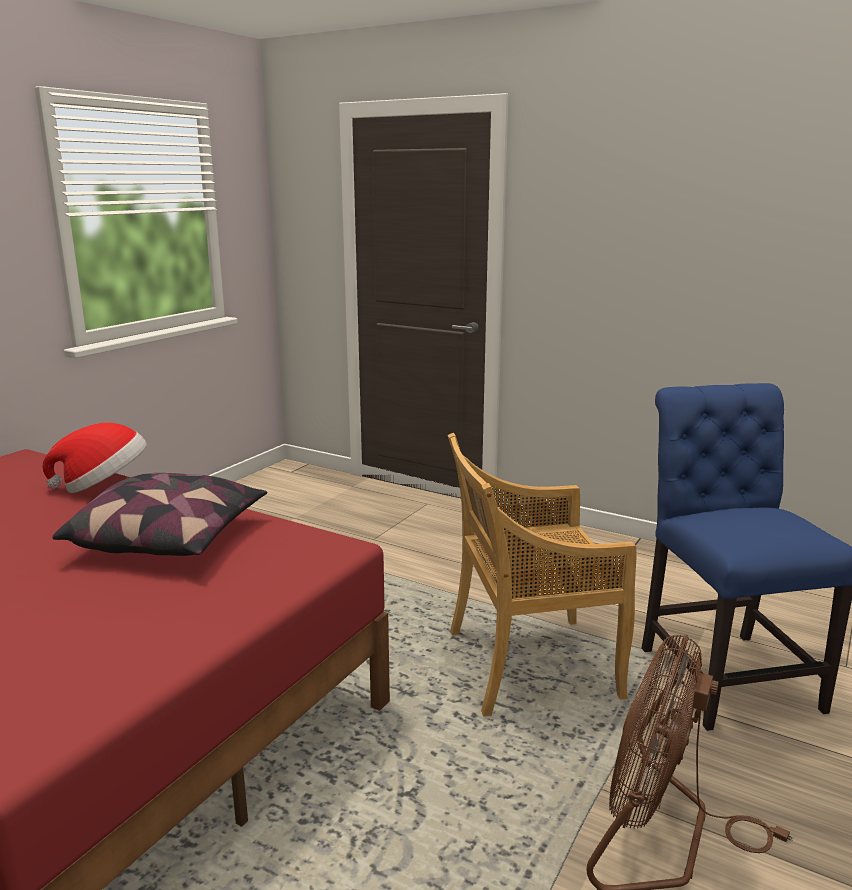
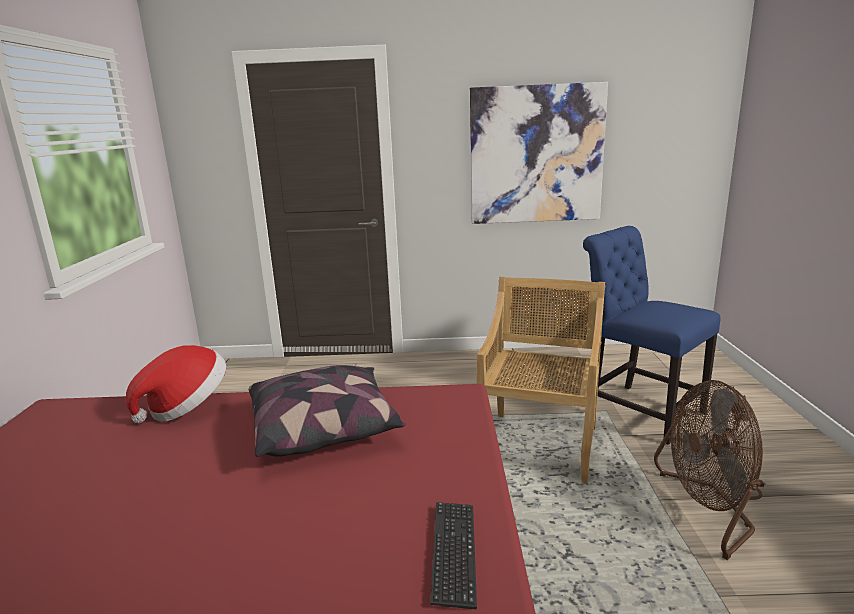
camera: 30 degrees left, 0 degrees up
beige chair [448,433,636,716] -> beige chair turned 150 degrees clockwise [477,276,605,483]
none -> keyboard [430,502,477,610]
none -> picture [470,82,608,224]

